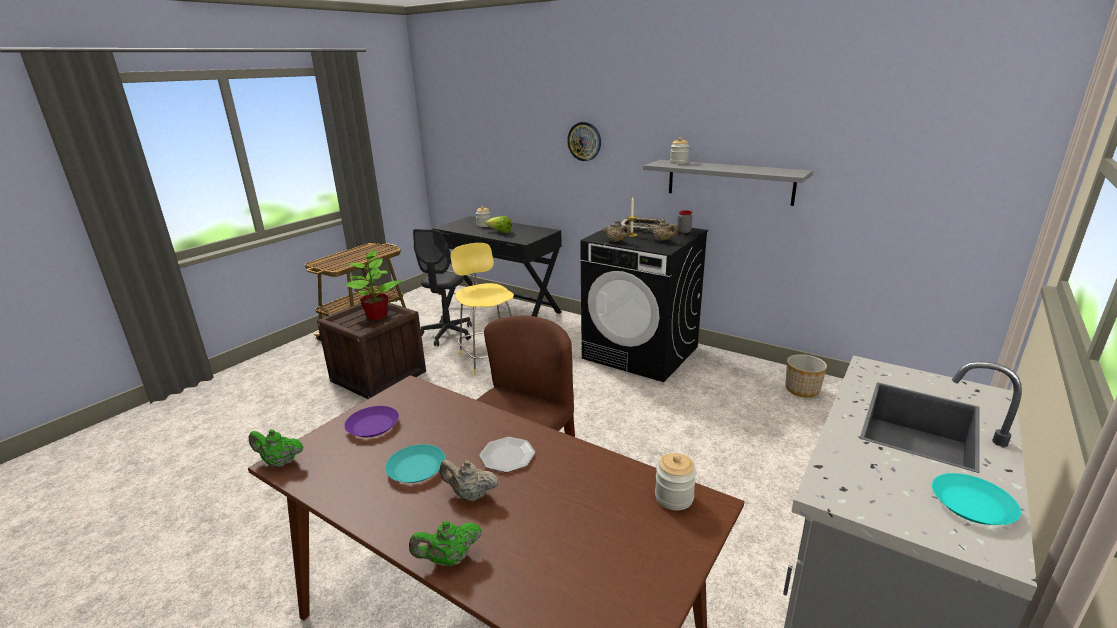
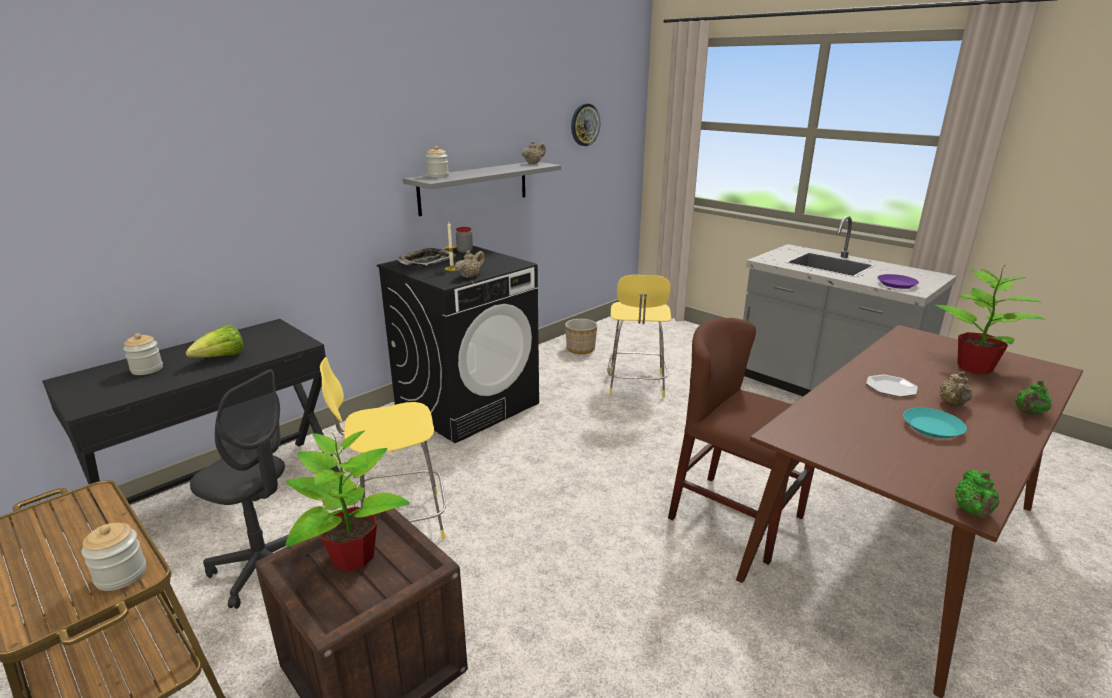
camera: 80 degrees left, 0 degrees up
purple plate [344,406,399,437] -> purple plate moved to [877,274,919,289]
green teapot [409,521,482,566] -> green teapot turned 60 degrees clockwise [1015,380,1052,415]
wall clock [567,122,601,161] -> wall clock moved to [571,104,600,146]
beige teapot [649,220,678,241] -> beige teapot moved to [522,141,546,164]
jar [655,453,696,510] -> jar moved to [82,523,146,591]
turquoise plate [932,473,1021,525] -> none
none -> yellow stool [607,275,671,397]
none -> potted plant [935,264,1045,375]

